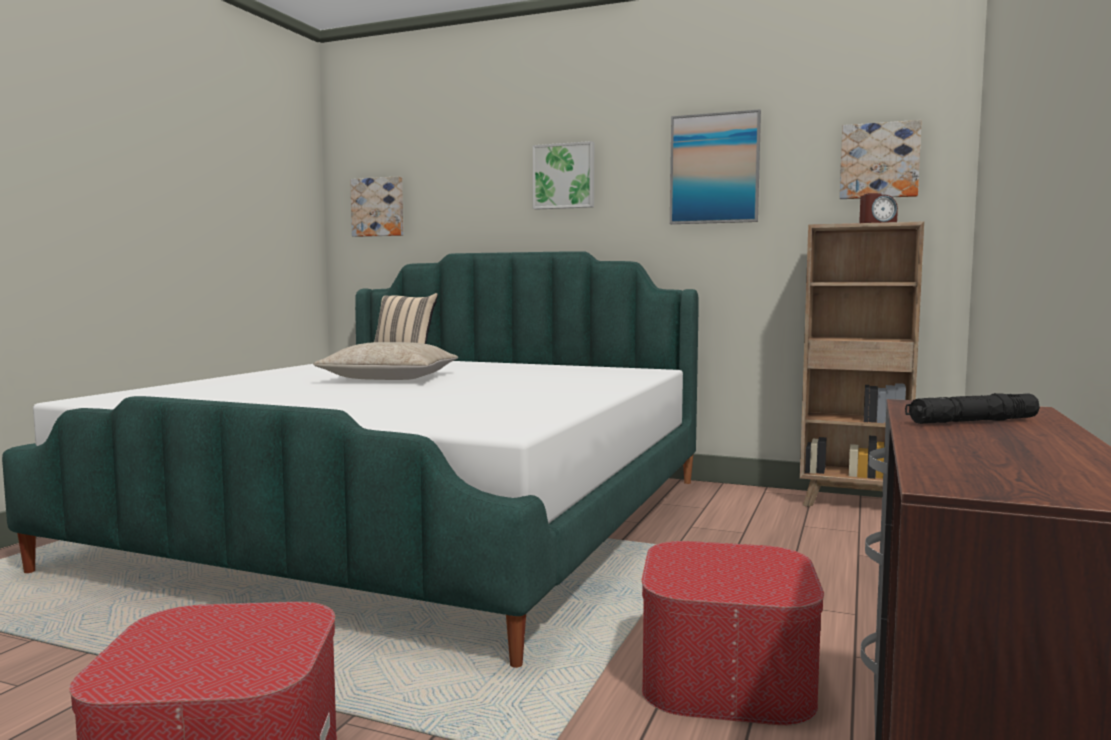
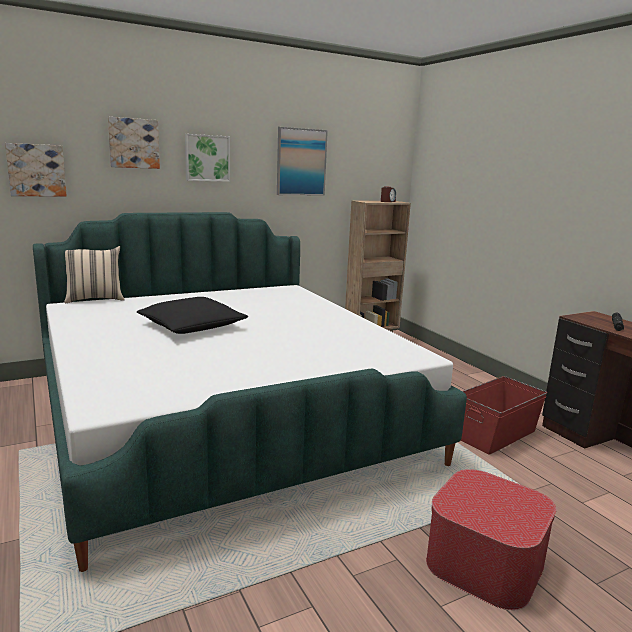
camera: 50 degrees left, 10 degrees up
beige pillow [313,342,458,380] -> black pillow [137,297,248,334]
ottoman [641,541,824,725] -> red storage box [460,376,547,455]
picture [840,120,922,199] -> picture moved to [108,117,160,169]

